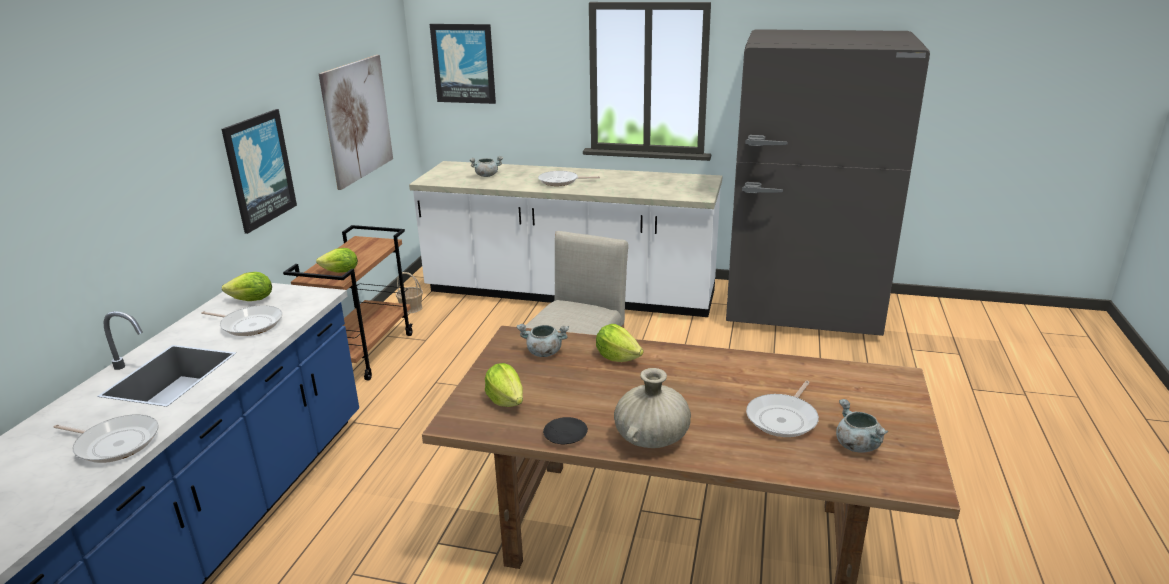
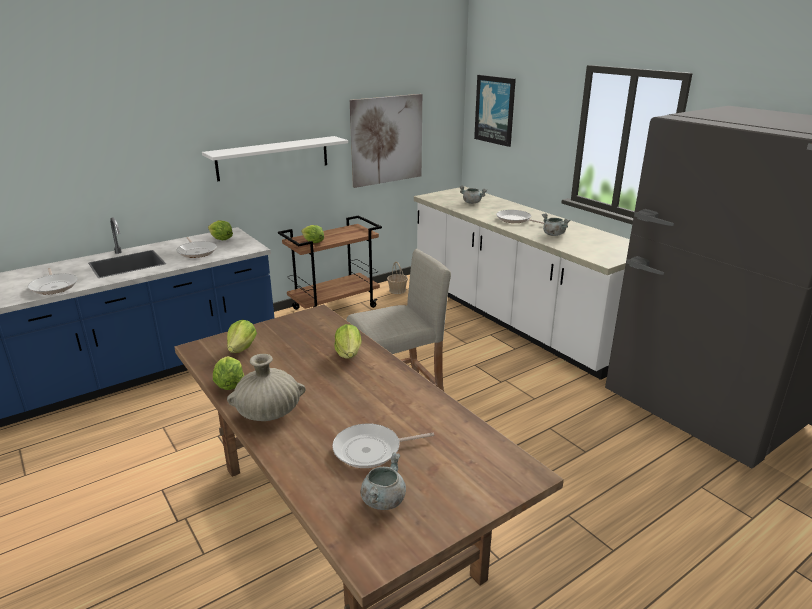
camera: 40 degrees right, 0 degrees up
picture [221,109,297,234] -> white shelf [202,136,348,181]
grey cooking pot [516,324,569,357] -> grey cooking pot moved to [542,213,570,236]
black plate [543,417,588,444] -> lettuce [213,356,244,390]

